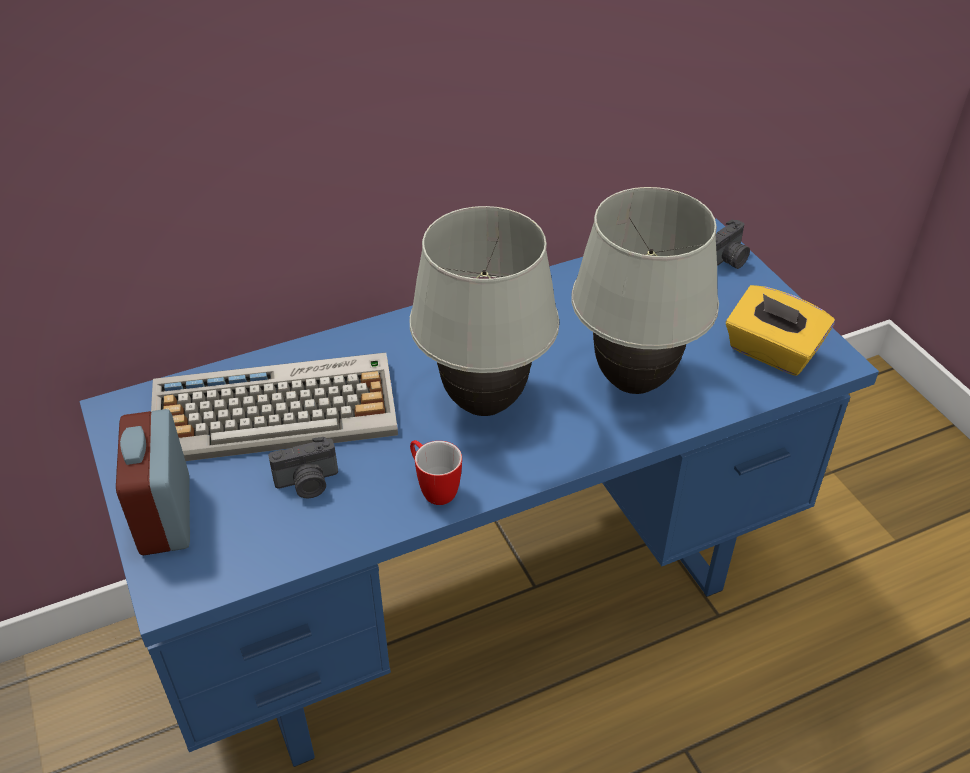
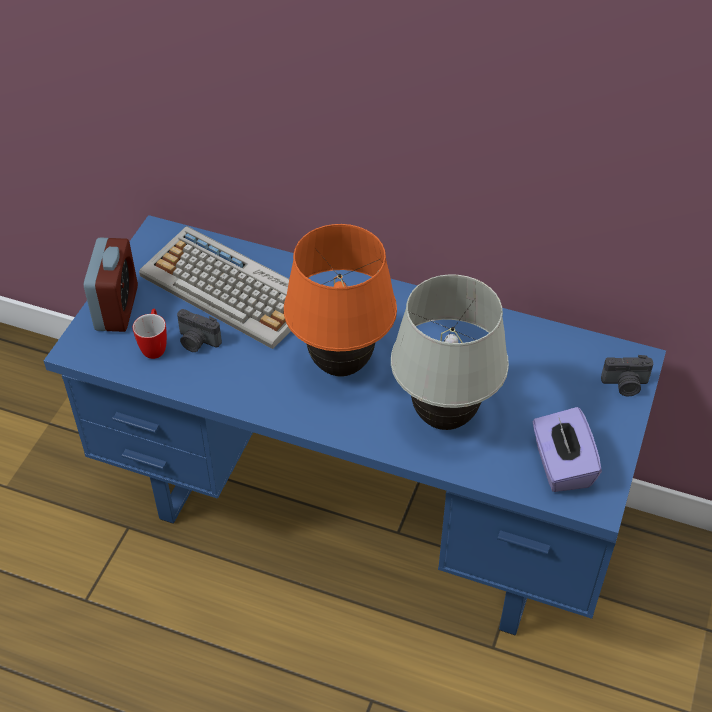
camera: 45 degrees right, 5 degrees up
alarm clock [116,409,190,555] -> alarm clock turned 150 degrees clockwise [84,237,138,332]
white table lamp [410,206,559,416] -> orange table lamp [284,224,397,377]
mug [410,440,462,505] -> mug moved to [133,309,167,359]
yellow tissue box [726,285,835,376] -> purple tissue box [533,407,602,492]

